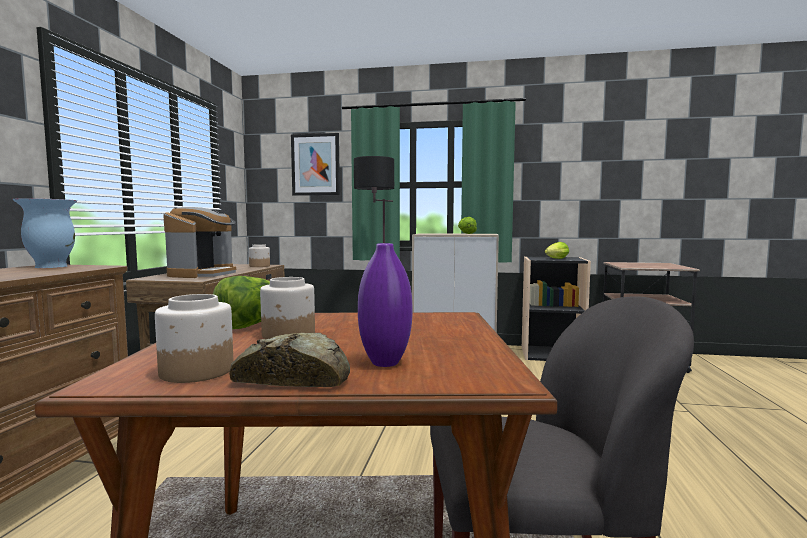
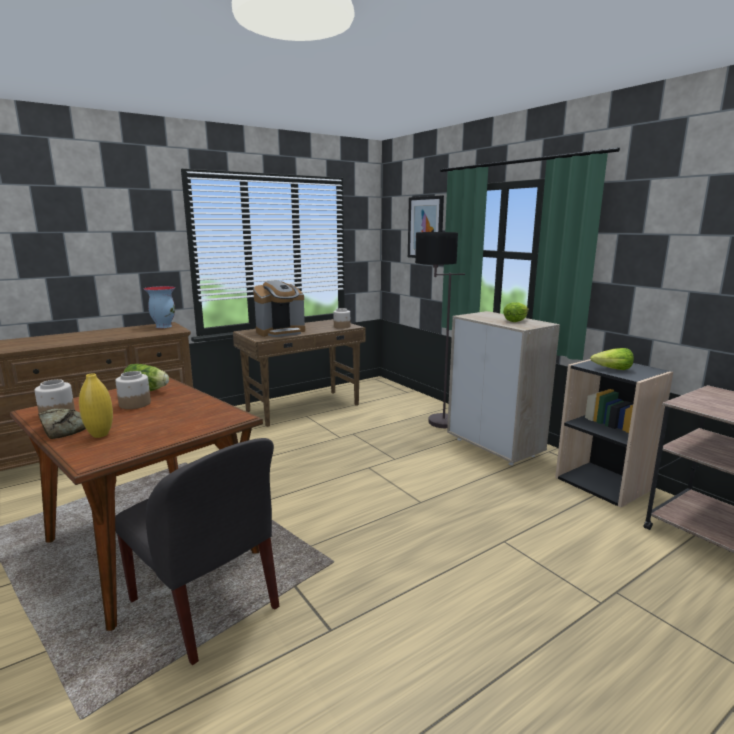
camera: 45 degrees right, 10 degrees up
purple vase [358,243,412,367] -> yellow vase [79,373,113,438]

